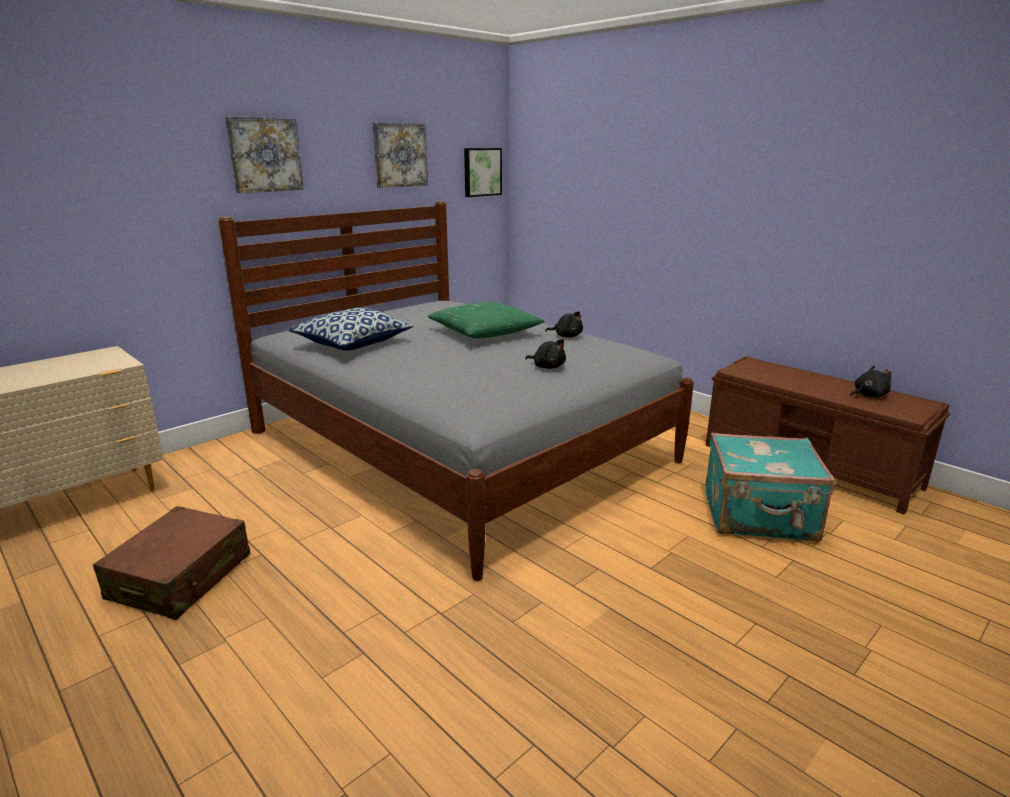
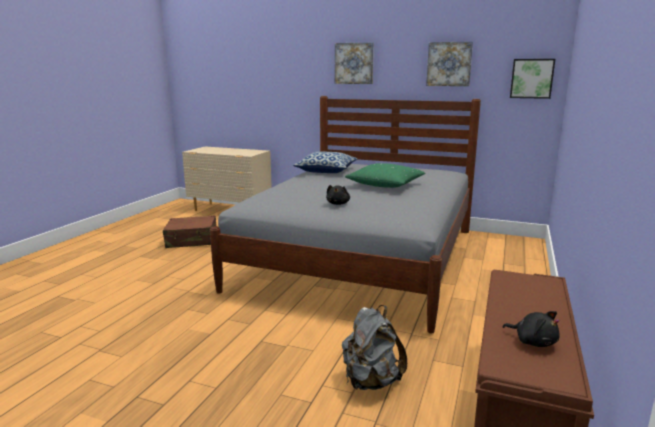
camera: 65 degrees right, 5 degrees down
black plush toy [545,311,583,337] -> none
turquoise suitcase [705,433,835,542] -> grey backpack [342,305,407,390]

